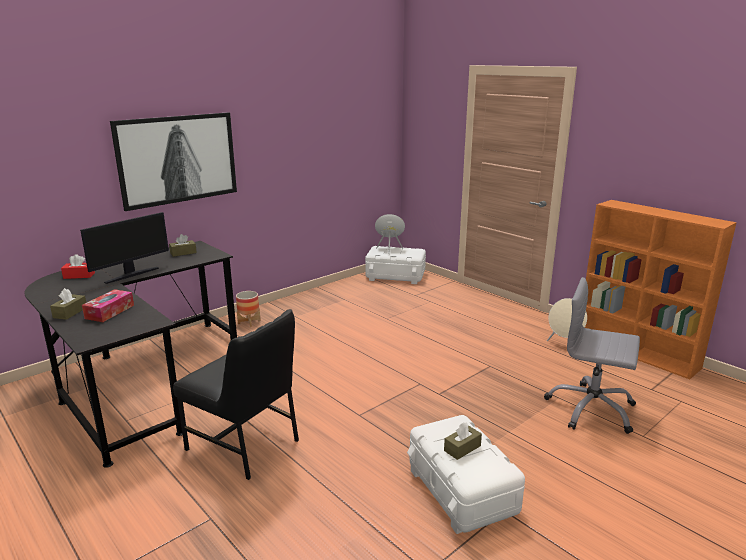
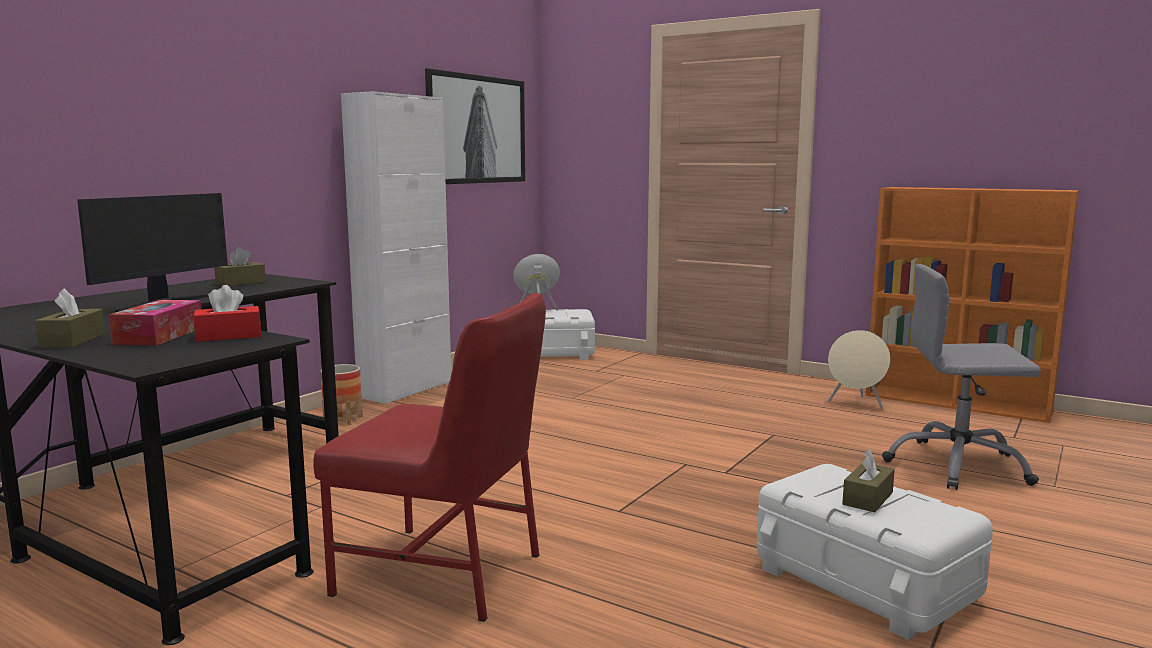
camera: 15 degrees left, 10 degrees down
red tissue box [61,254,95,279] -> red tissue box moved to [193,285,261,342]
picture [110,112,237,211] -> picture moved to [425,68,525,184]
black chair [173,309,299,480] -> red chair [313,293,546,622]
none -> white cabinet [341,91,451,404]

